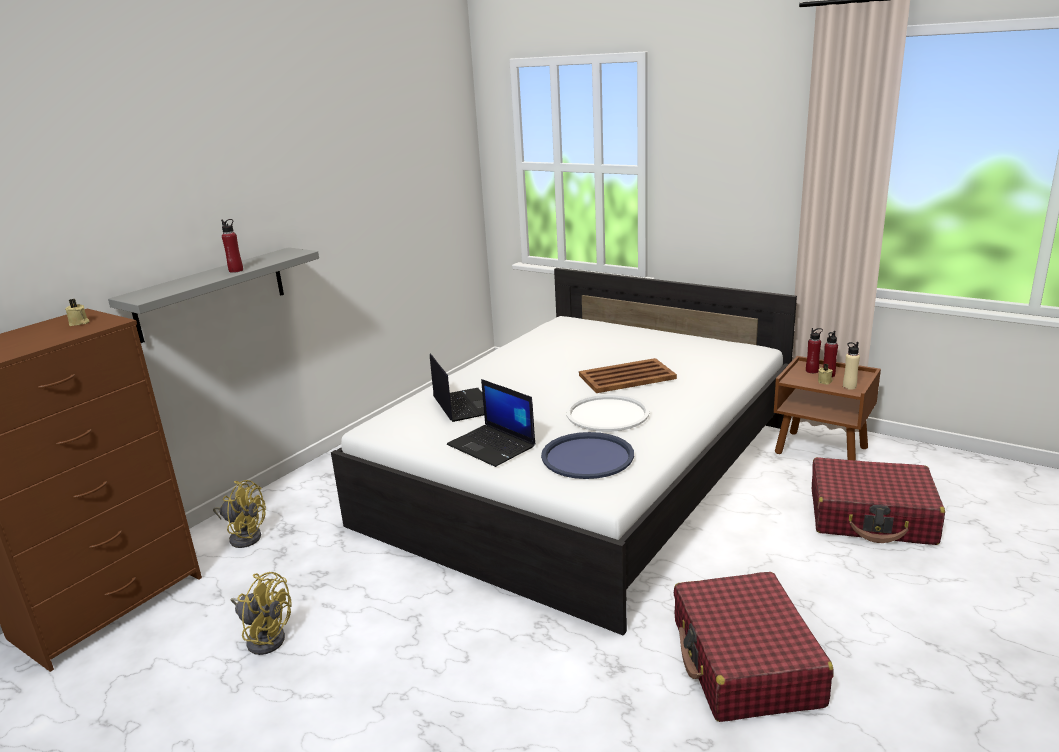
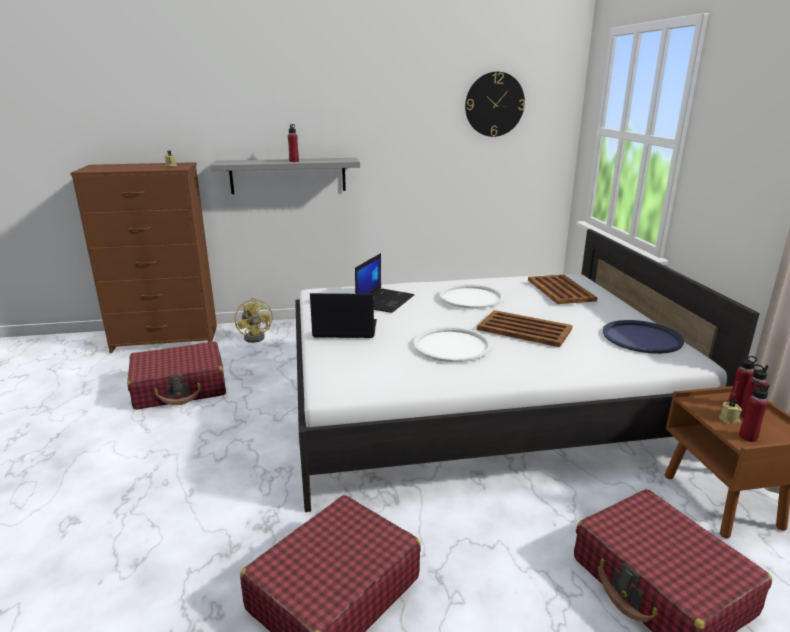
camera: 45 degrees right, 0 degrees up
yellow fan [231,572,292,655] -> red suitcase [127,342,226,410]
laptop [447,379,535,467] -> laptop turned 90 degrees clockwise [310,293,377,338]
blue tray [541,432,634,479] -> blue tray moved to [603,320,684,354]
beige bottle [843,342,860,390] -> red bottle [739,381,769,442]
none -> white tray [439,284,504,309]
none -> wall clock [465,72,525,137]
none -> brown tray [528,275,597,304]

